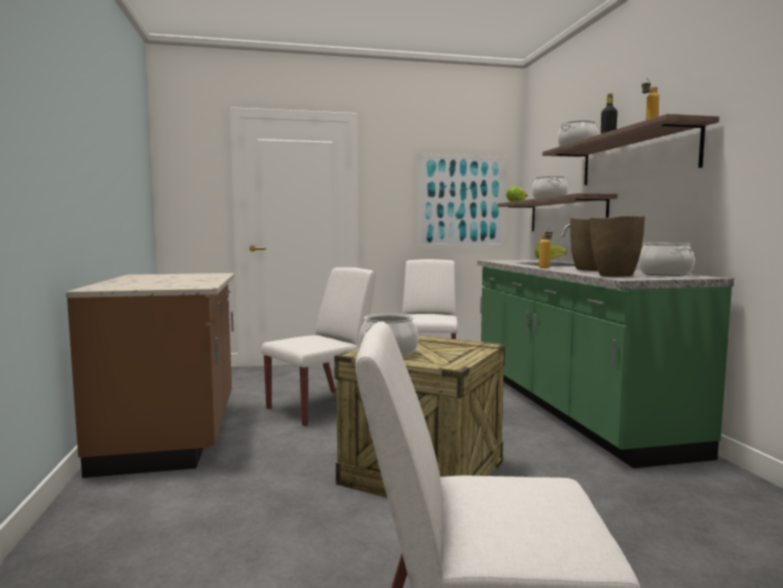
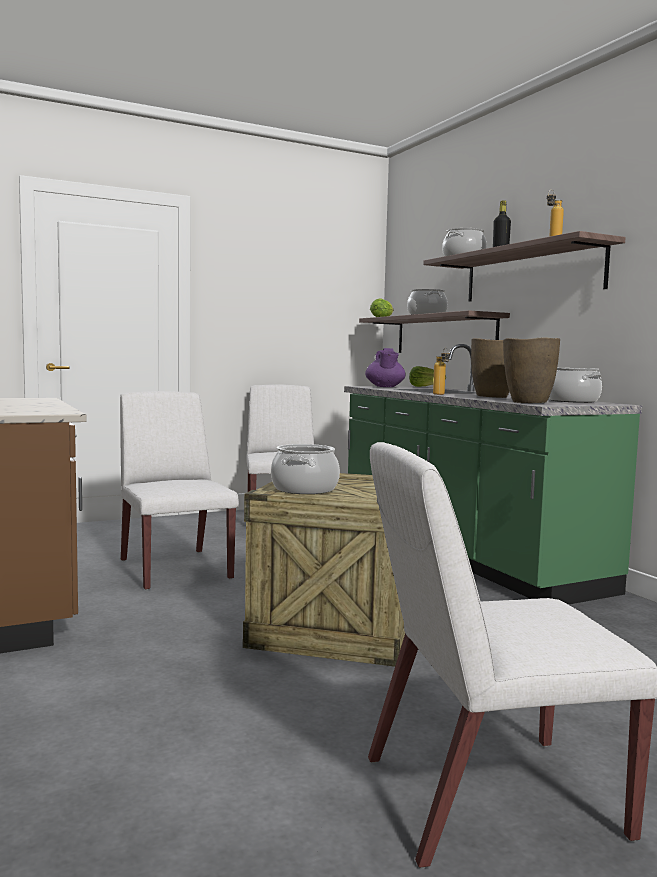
camera: 15 degrees left, 0 degrees up
white chair [261,267,376,427] -> white chair turned 60 degrees counterclockwise [120,391,239,590]
picture [418,153,506,248] -> none
none -> purple teapot [365,348,405,387]

